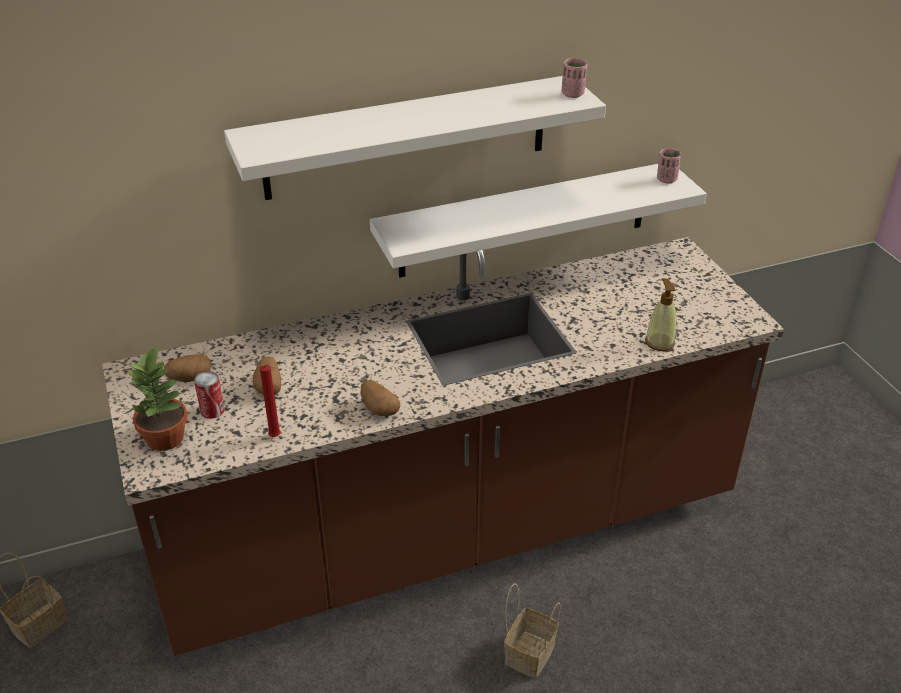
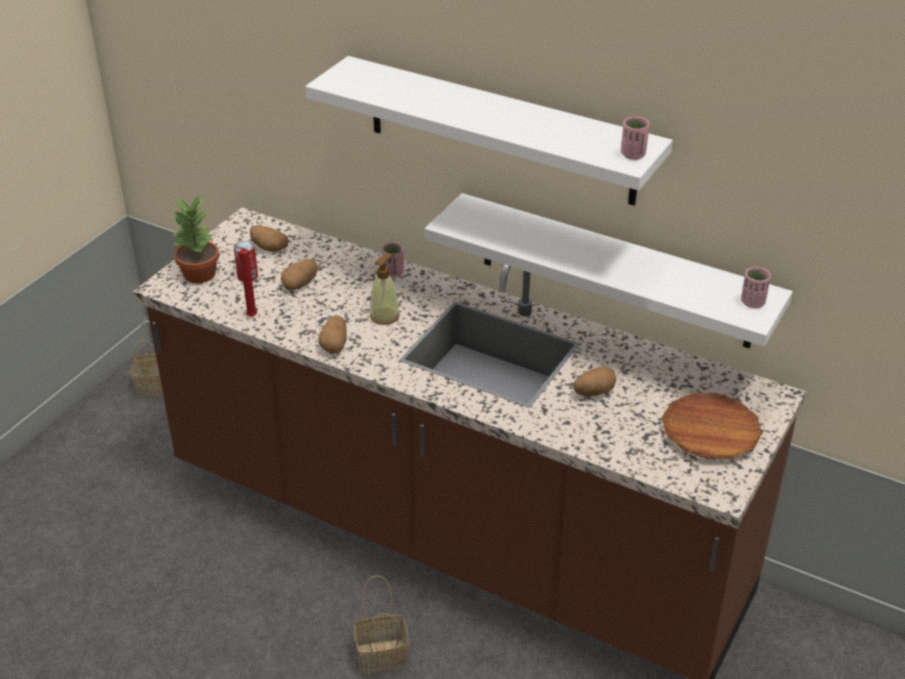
camera: 50 degrees right, 0 degrees up
soap dispenser [645,278,676,351] -> soap dispenser moved to [370,254,399,325]
none -> pink cup [382,242,404,277]
none -> potato [574,366,616,396]
none -> brown plate [662,393,762,459]

